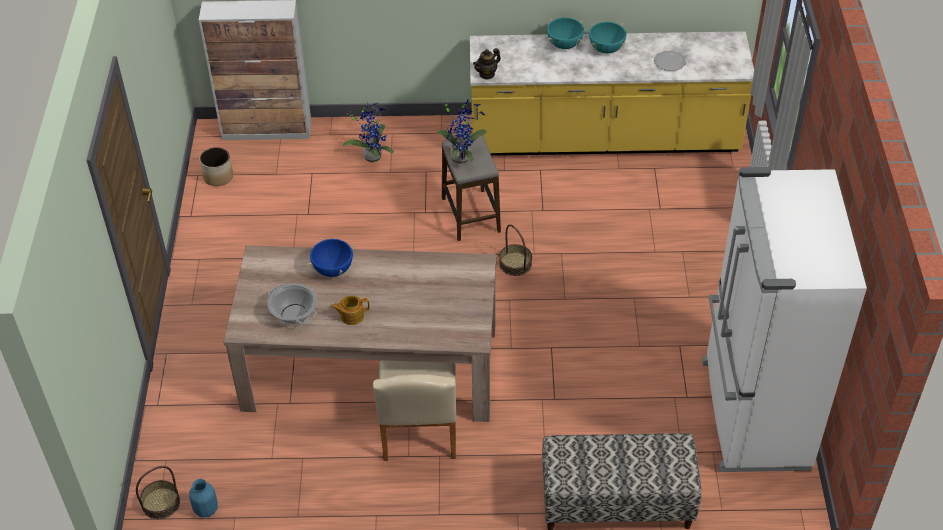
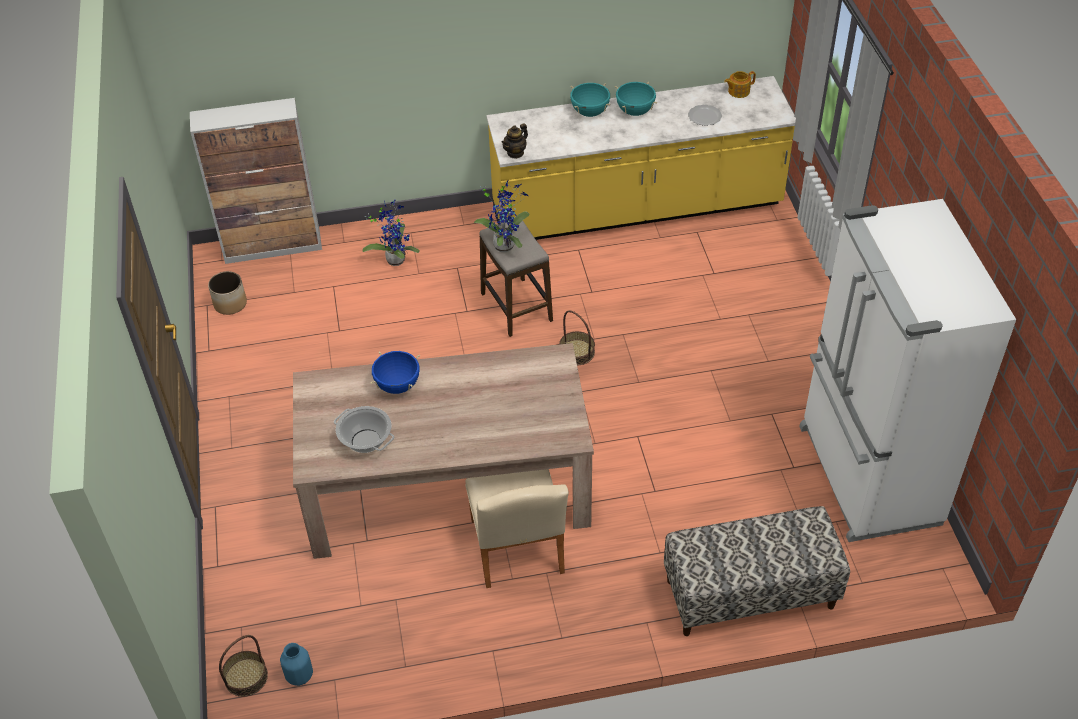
camera: 10 degrees left, 0 degrees up
teapot [331,295,370,325] -> teapot moved to [724,71,756,98]

